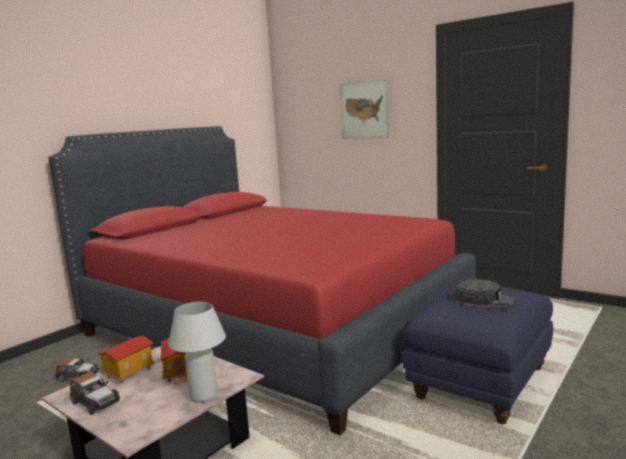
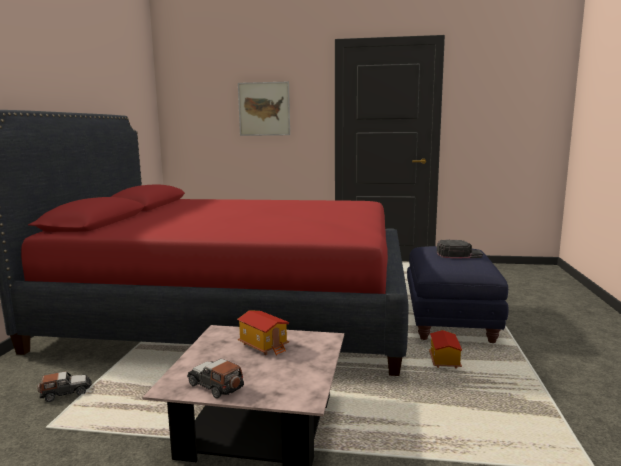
camera: 30 degrees left, 0 degrees up
toy car [70,372,120,415] -> toy car turned 150 degrees counterclockwise [187,358,244,399]
toy house [98,336,155,383] -> toy house moved to [429,330,462,368]
white table lamp [168,302,226,402] -> none

